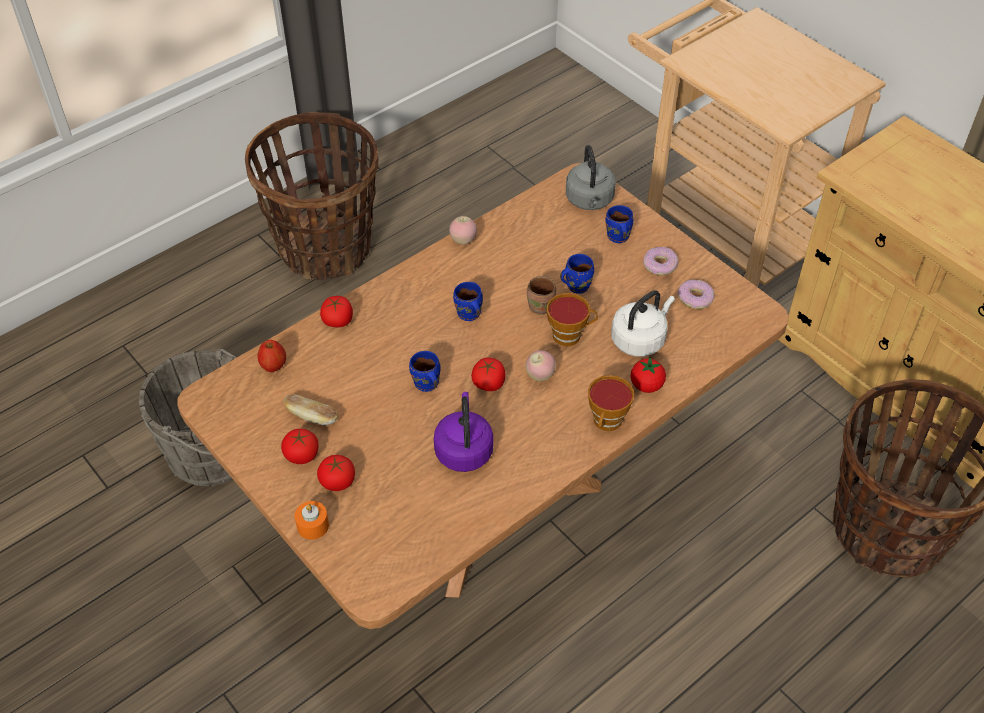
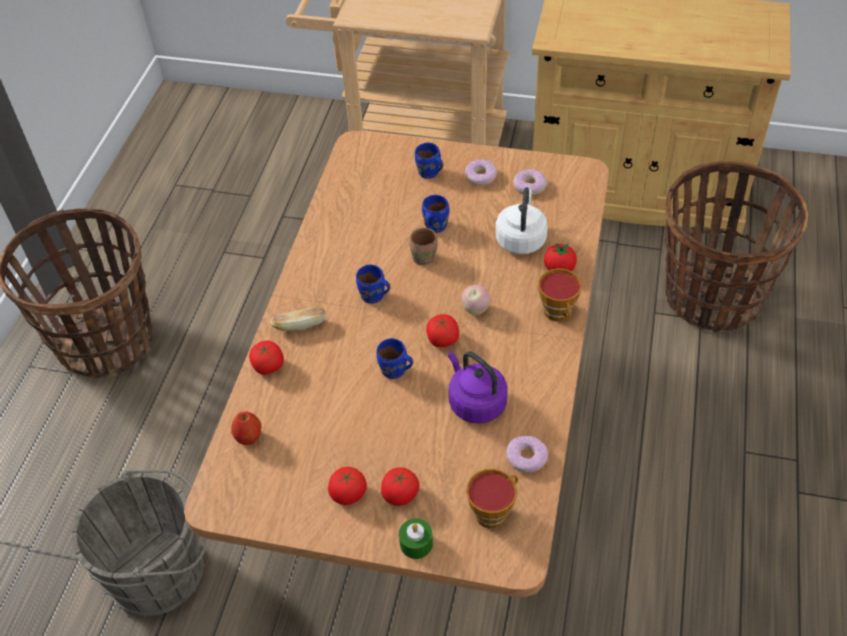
camera: 35 degrees left, 0 degrees up
bread [284,394,338,425] -> bread moved to [270,307,326,331]
orange candle [294,501,329,540] -> green candle [399,518,433,559]
apple [449,216,477,245] -> none
cup [547,293,598,346] -> cup moved to [466,469,518,529]
grey kettle [566,145,616,210] -> none
none -> donut [506,436,548,473]

